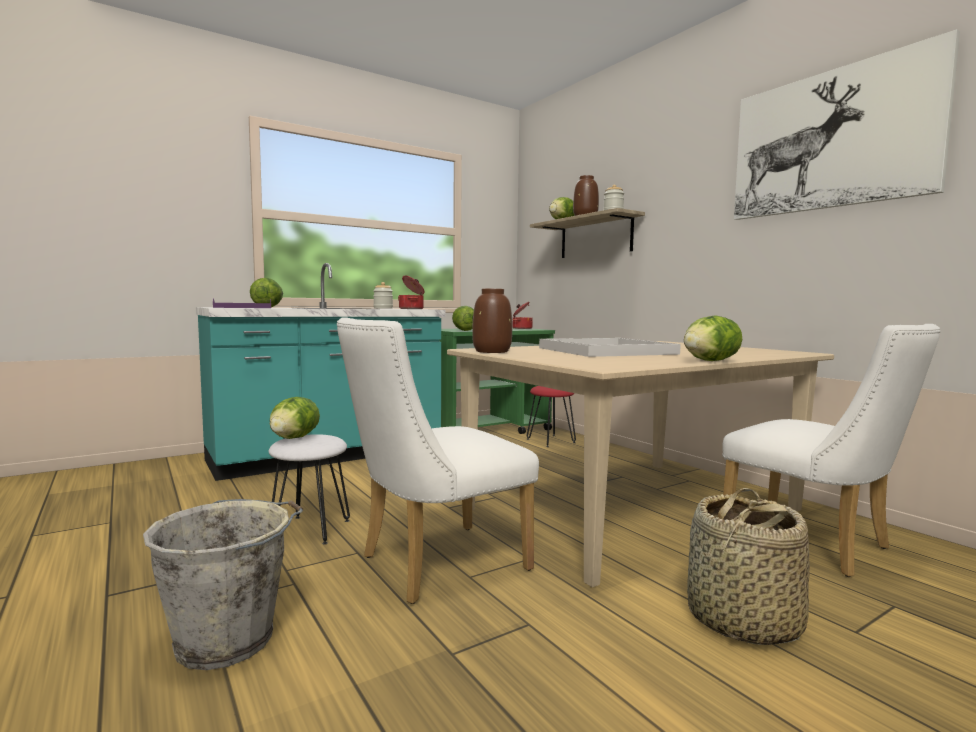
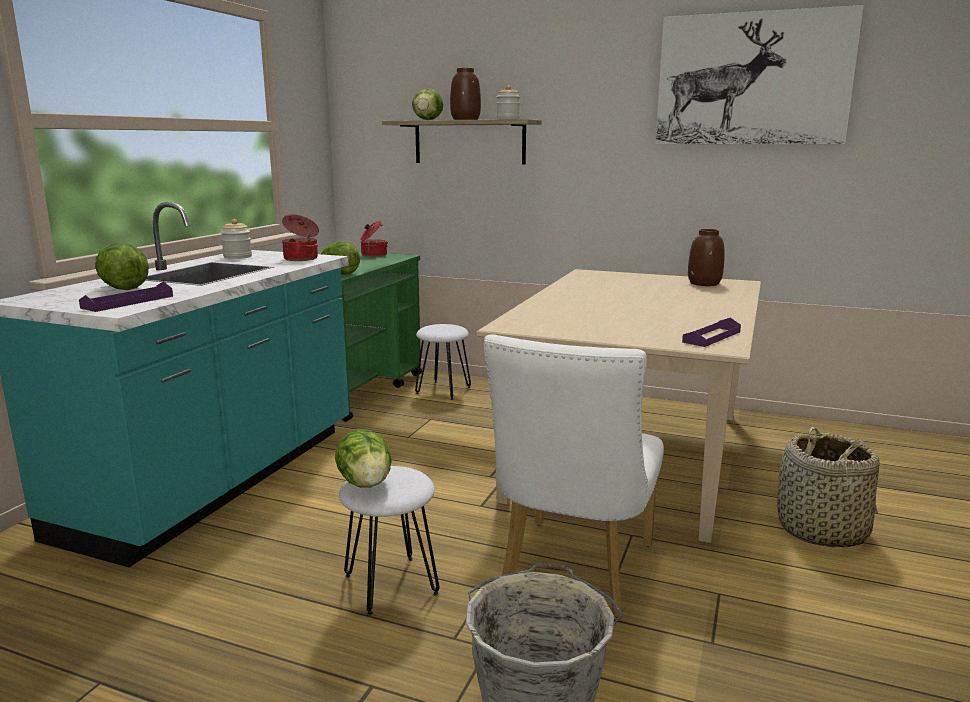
camera: 35 degrees left, 10 degrees up
brown vase [472,289,512,353] -> brown vase moved to [688,229,725,286]
red stool [527,386,576,447] -> white stool [415,324,471,400]
white tray [539,338,681,357] -> none
lettuce [684,316,742,361] -> none
white chair [722,324,941,577] -> none
none -> purple tray [682,317,741,347]

